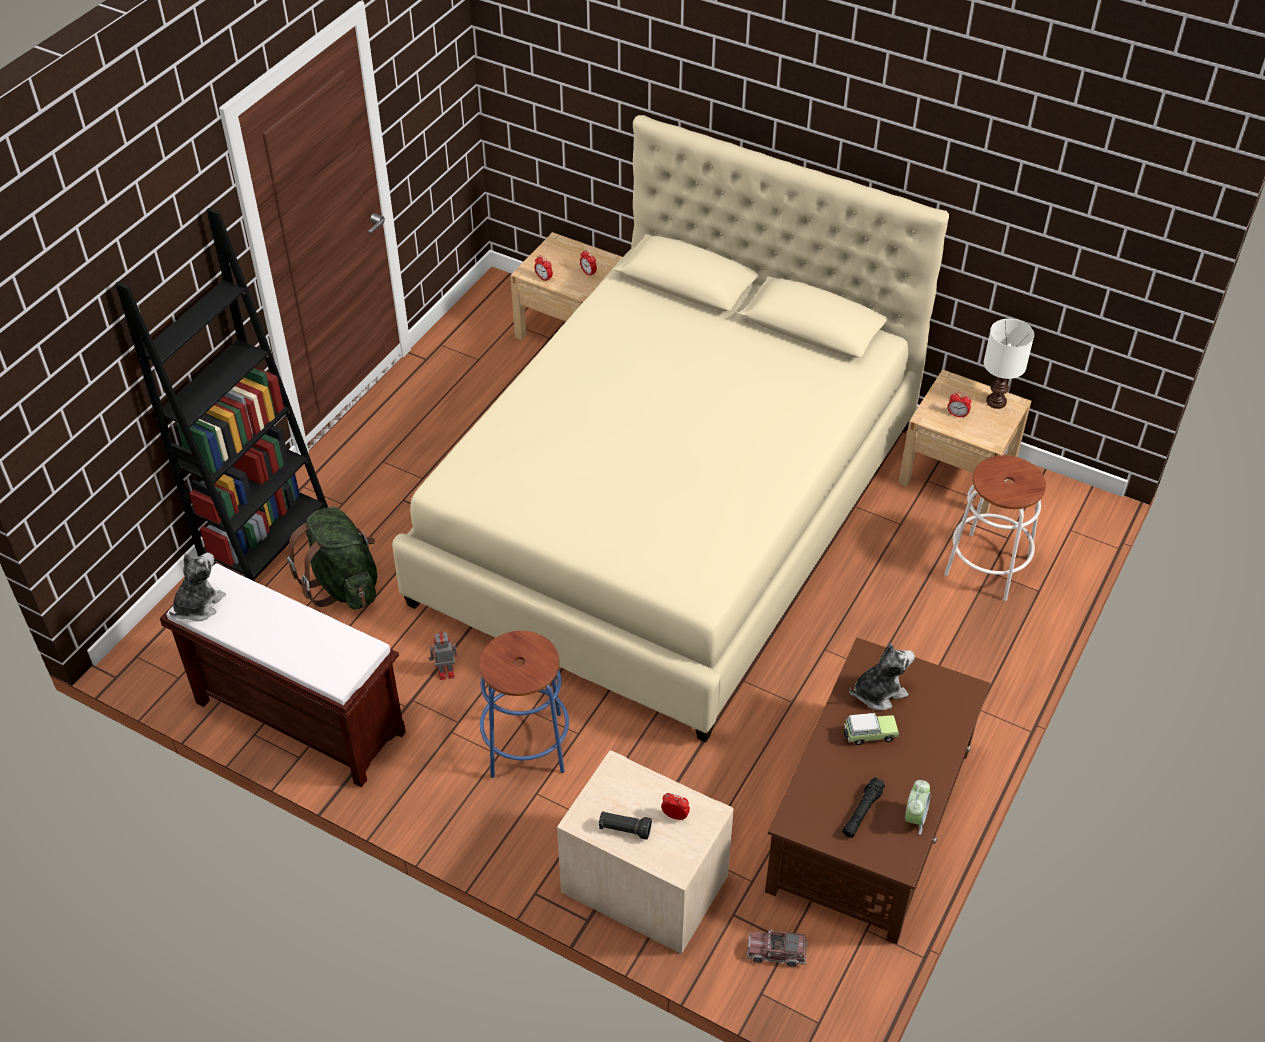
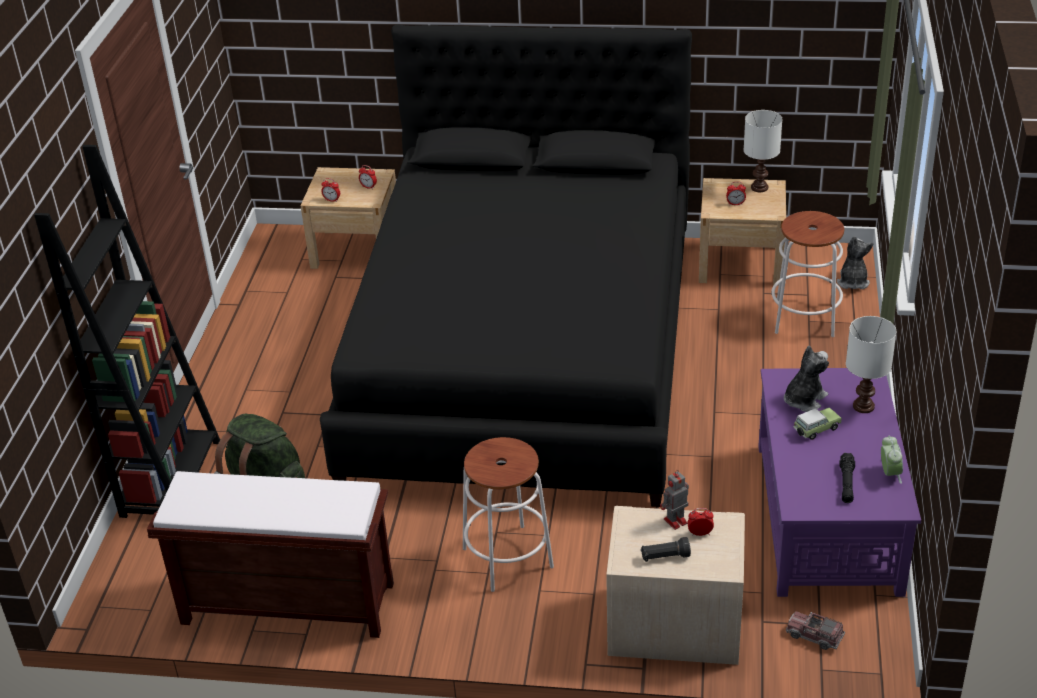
camera: 20 degrees left, 10 degrees down
plush toy [169,553,226,622] -> plush toy moved to [837,236,874,289]
beige bed [392,115,949,742] -> black bed [320,24,692,507]
toy robot [429,632,457,680] -> toy robot moved to [660,471,689,530]
blue stool [479,631,569,778] -> white stool [463,437,554,592]
toy truck [747,929,807,967] -> toy truck turned 45 degrees clockwise [786,611,845,650]
brown coffee table [765,637,991,944] -> purple coffee table [758,368,921,597]
none -> white table lamp [846,316,896,413]

